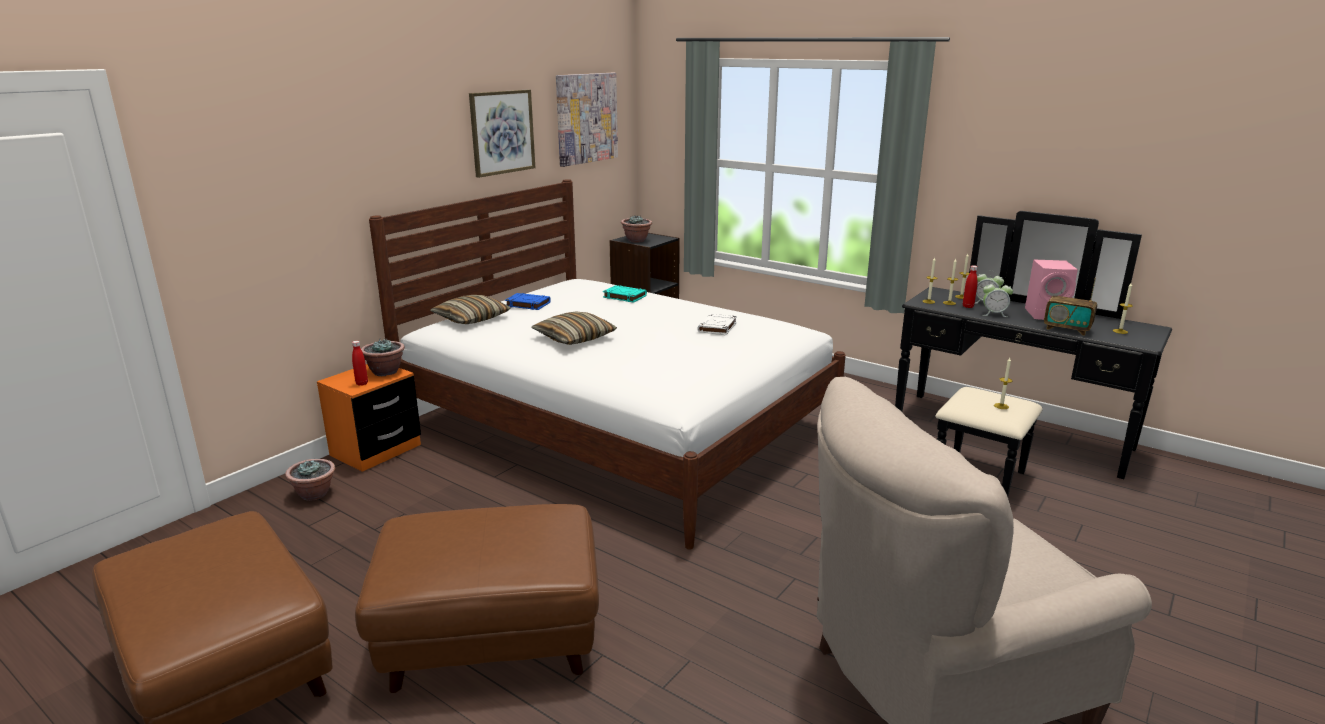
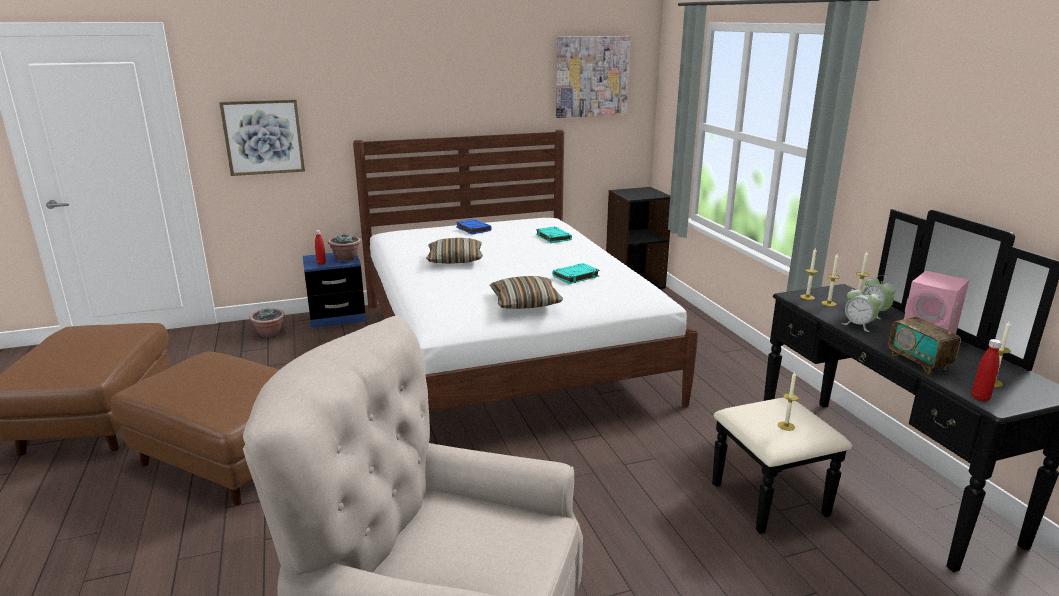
camera: 35 degrees right, 0 degrees up
orange nightstand [317,364,421,472] -> blue nightstand [303,253,366,328]
pillow [430,295,511,324] -> pillow moved to [490,276,563,309]
picture [469,90,535,178] -> picture moved to [219,99,305,176]
potted plant [621,216,652,243] -> none
white book [697,313,737,335] -> turquoise book [552,263,600,284]
red bottle [963,265,978,308] -> red bottle moved to [971,339,1002,402]

